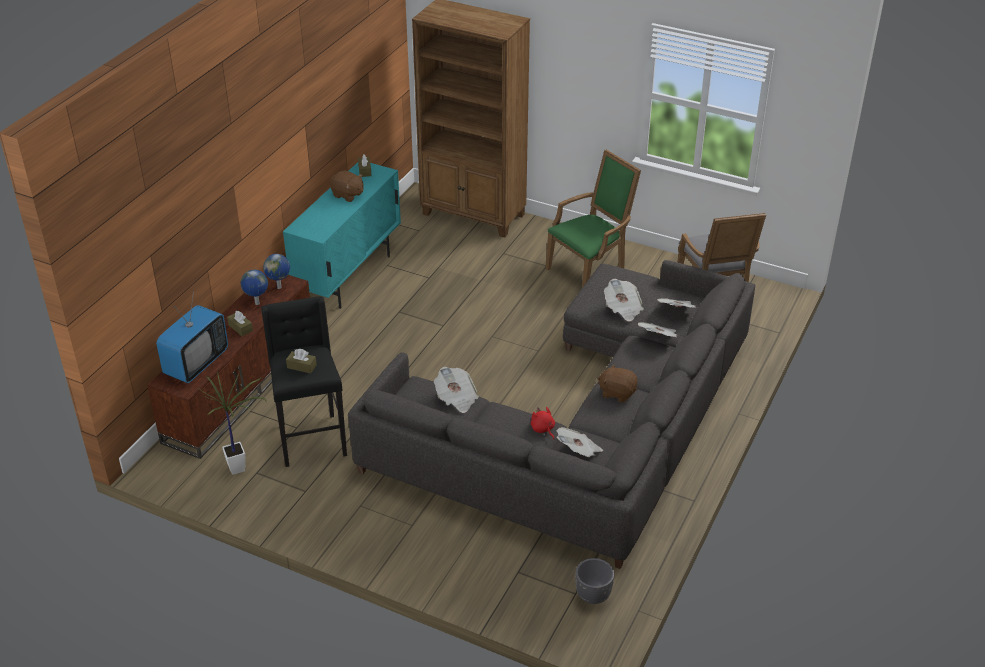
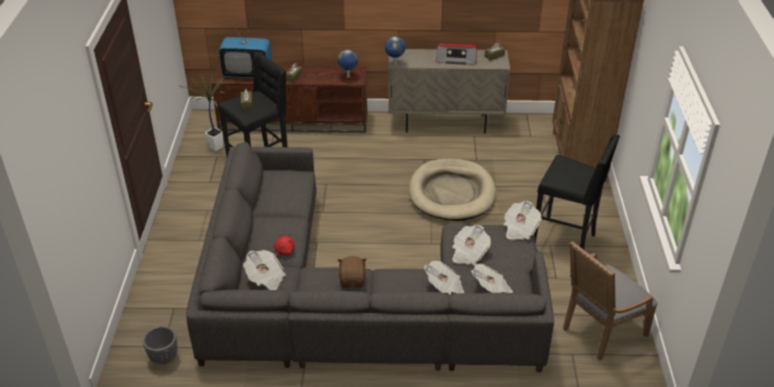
camera: 65 degrees right, 0 degrees up
globe [241,269,268,305] -> globe moved to [385,36,406,66]
turquoise cabinet [283,162,401,309] -> beige cabinet [388,49,510,134]
brown plush toy [330,171,364,202] -> radio [436,43,476,65]
newspaper [434,367,479,413] -> newspaper moved to [504,201,542,240]
green armchair [546,149,641,288] -> black stool [534,134,620,249]
none -> beige dog bed [409,159,496,221]

